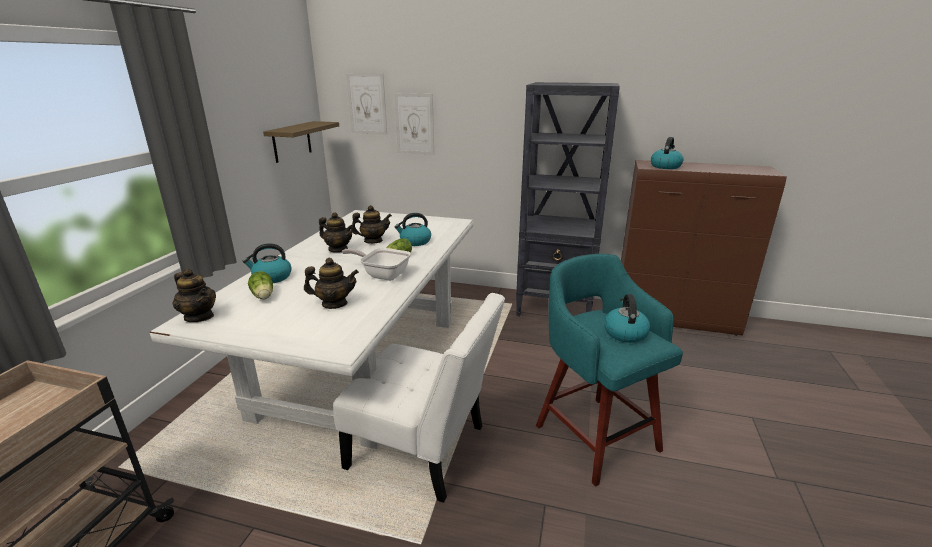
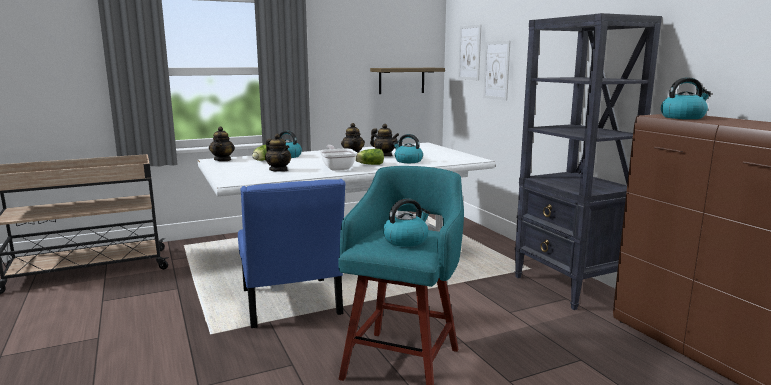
camera: 50 degrees right, 10 degrees down
white chair [333,293,505,503] -> blue chair [238,179,346,328]

